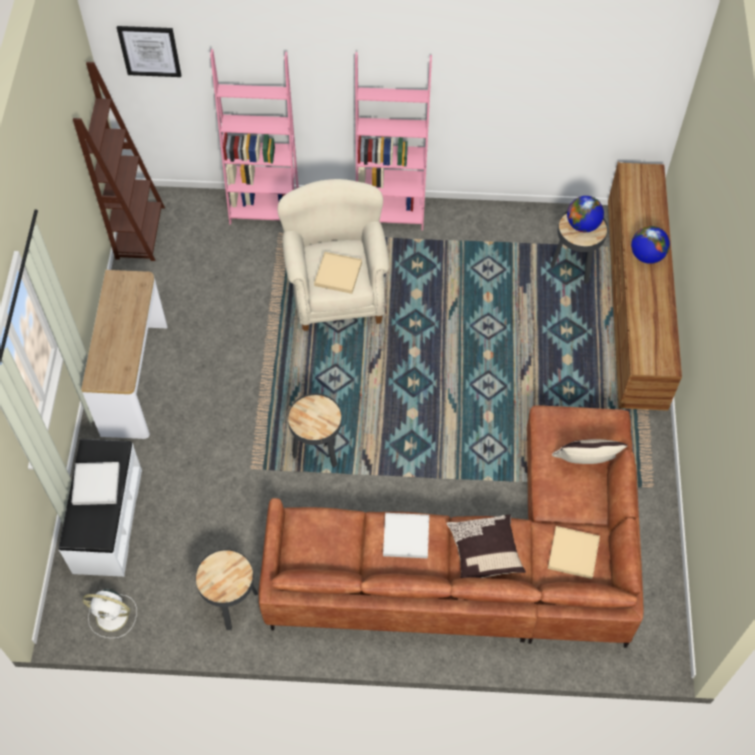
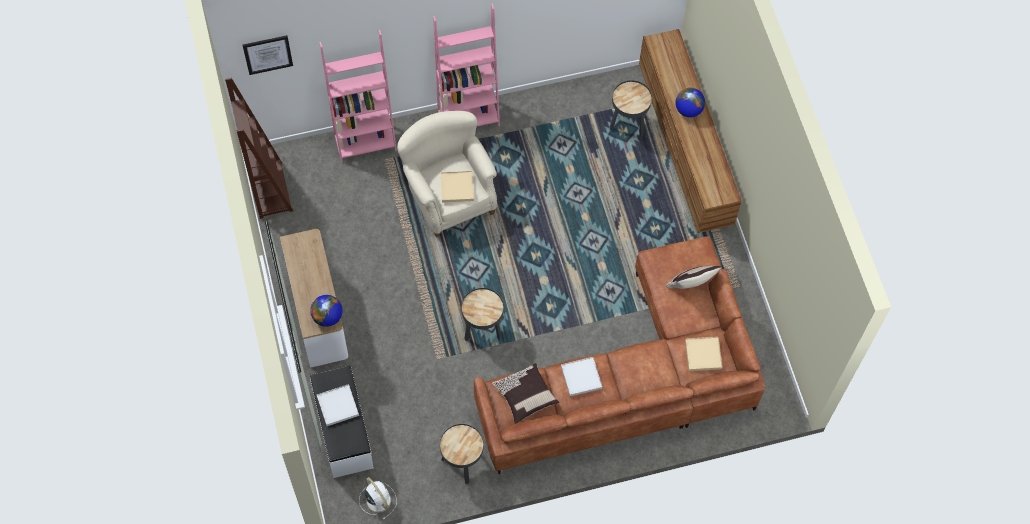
camera: 20 degrees left, 5 degrees up
white fan [82,589,137,639] -> white fan turned 120 degrees counterclockwise [359,477,397,519]
pillow [446,514,526,578] -> pillow moved to [492,363,559,424]
globe [567,196,604,232] -> globe moved to [310,295,343,327]

